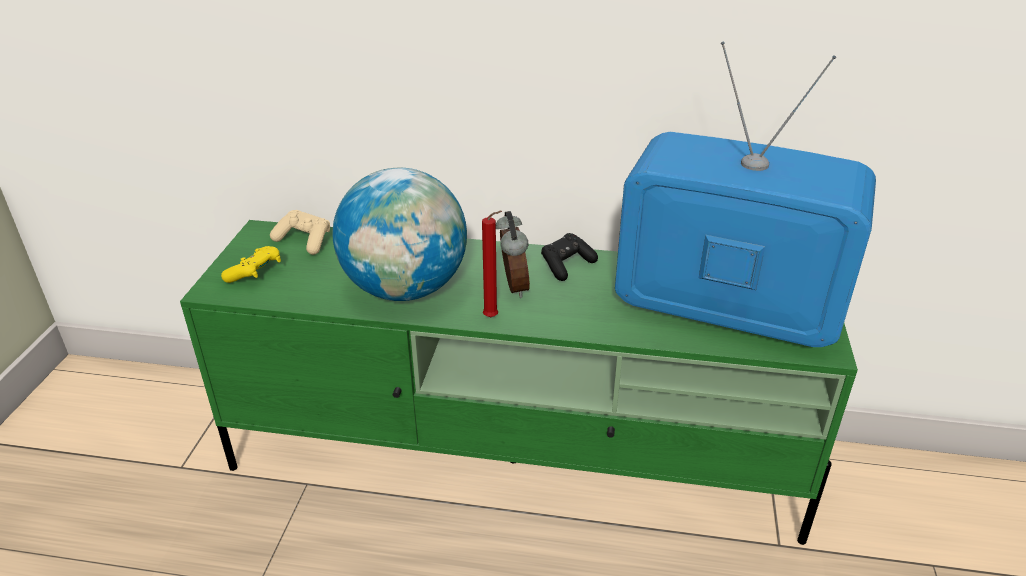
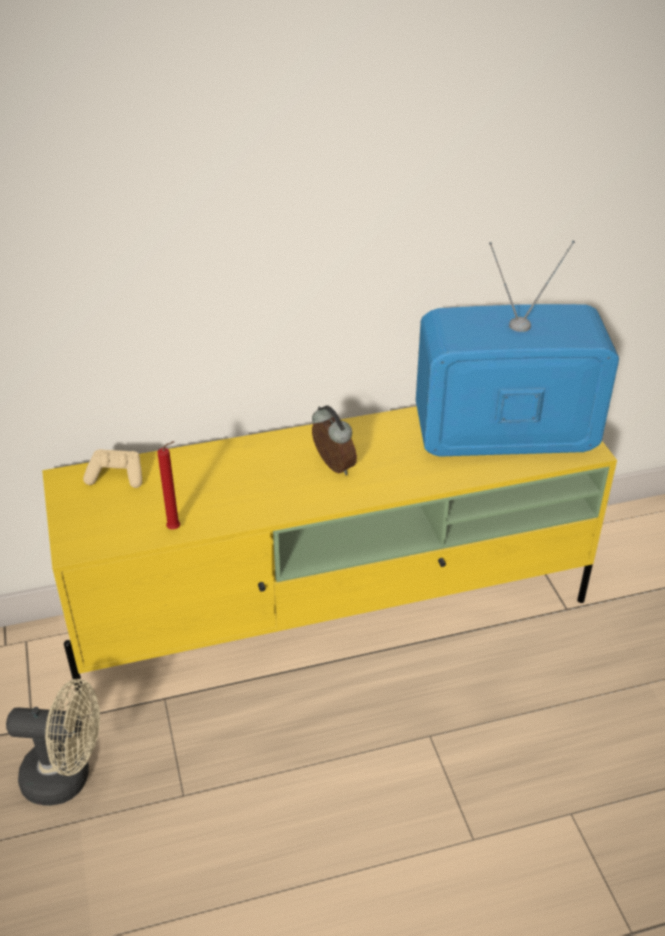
camera: 25 degrees left, 5 degrees up
green tv stand [180,220,858,545] -> yellow tv stand [42,406,617,695]
yellow game controller [221,246,281,283] -> none
globe [332,168,467,301] -> none
red candle [482,211,502,318] -> red candle moved to [157,441,180,530]
black game controller [541,233,598,281] -> none
none -> beige fan [6,679,100,806]

